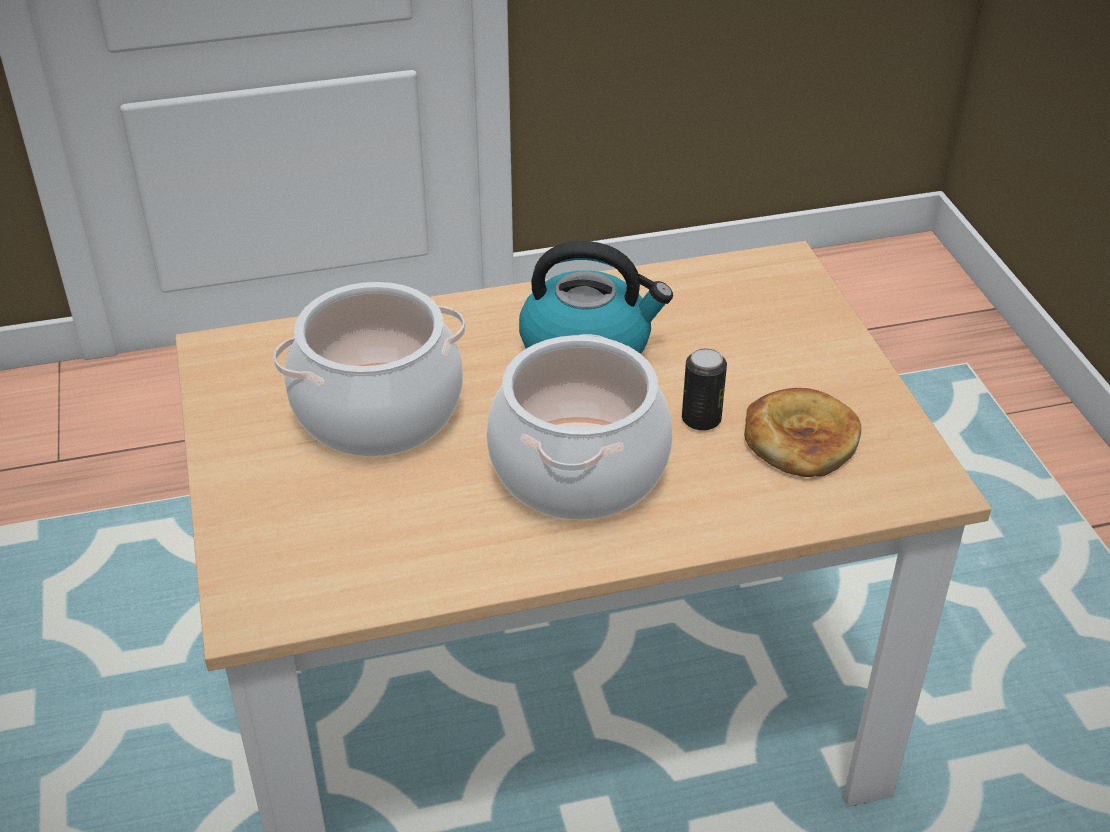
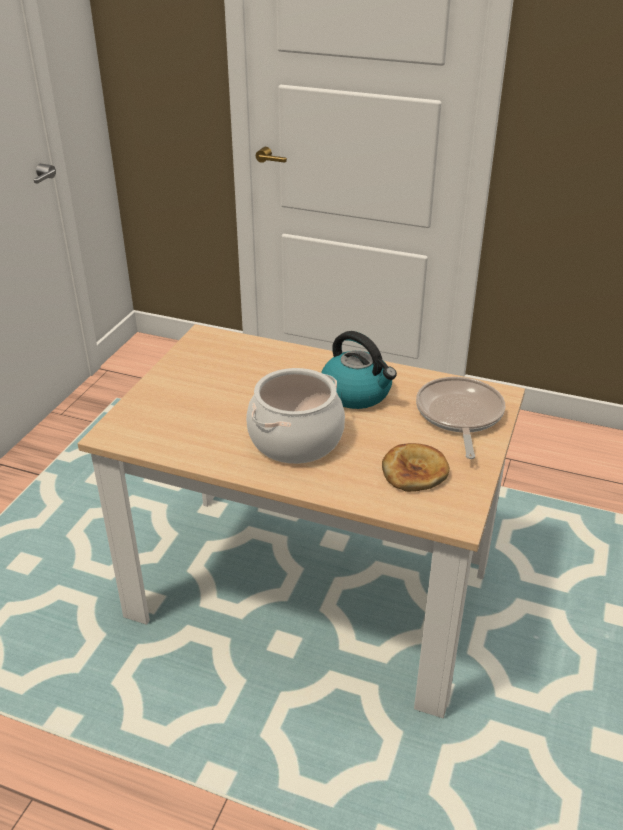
camera: 35 degrees right, 5 degrees down
cooking pot [274,282,465,457] -> none
can [682,348,727,431] -> none
none -> frying pan [416,377,505,459]

